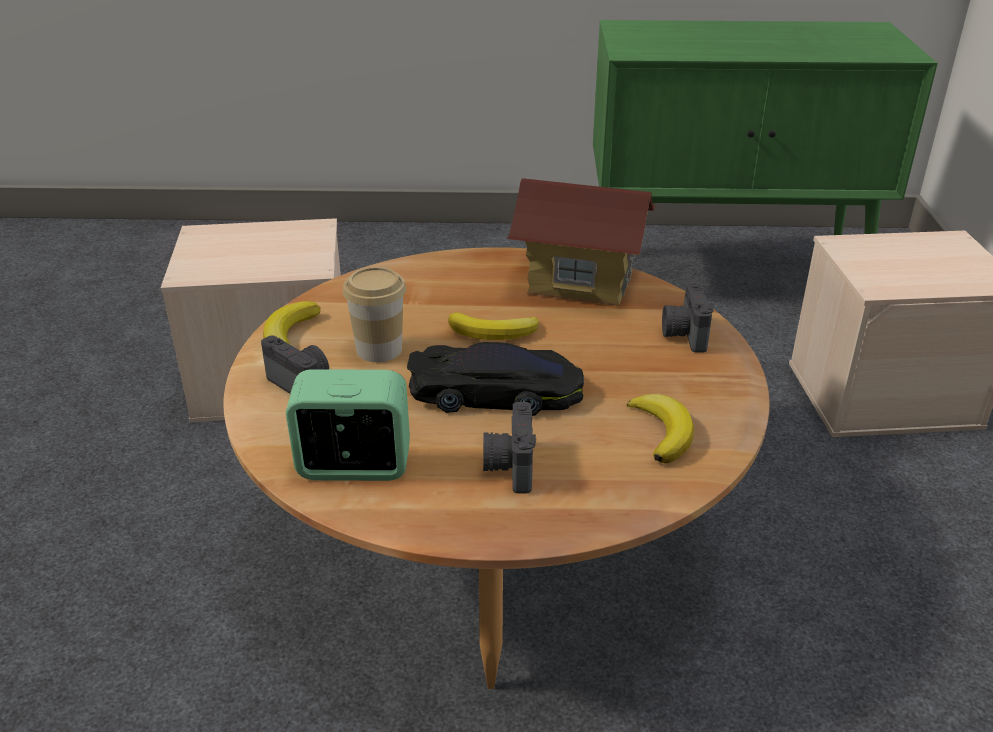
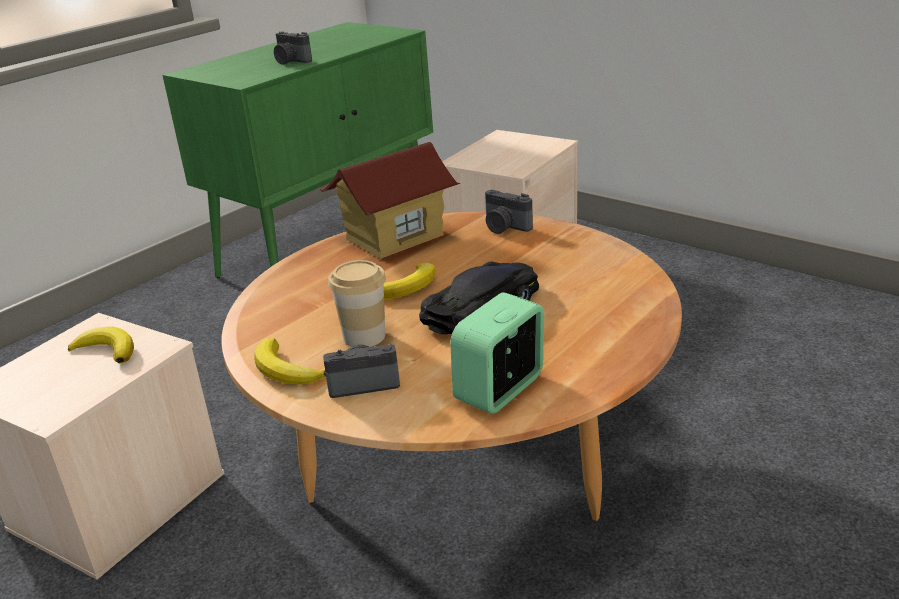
camera: 50 degrees left, 5 degrees down
camera [483,402,536,493] -> camera moved to [274,32,312,65]
banana [627,394,694,464] -> banana moved to [68,327,134,363]

